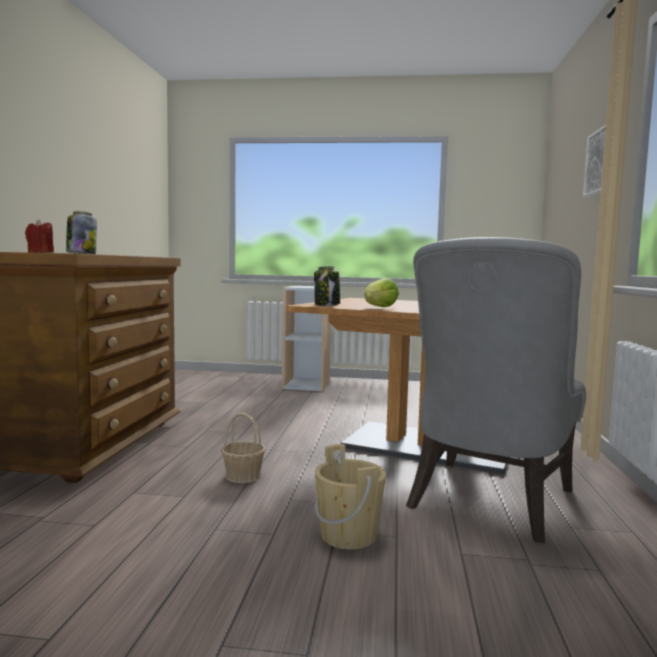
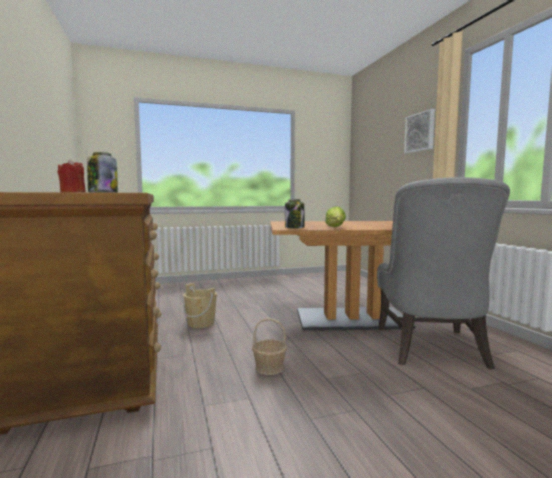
camera: 25 degrees left, 0 degrees up
bookcase [282,286,331,391] -> none
beige bucket [315,444,386,550] -> beige bucket moved to [183,283,217,328]

